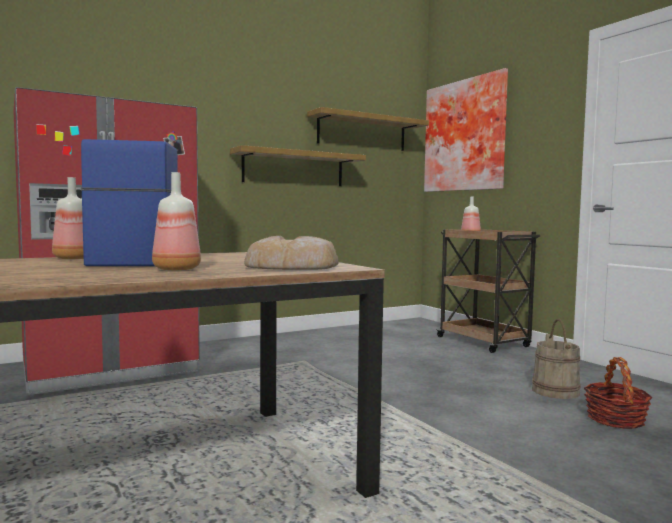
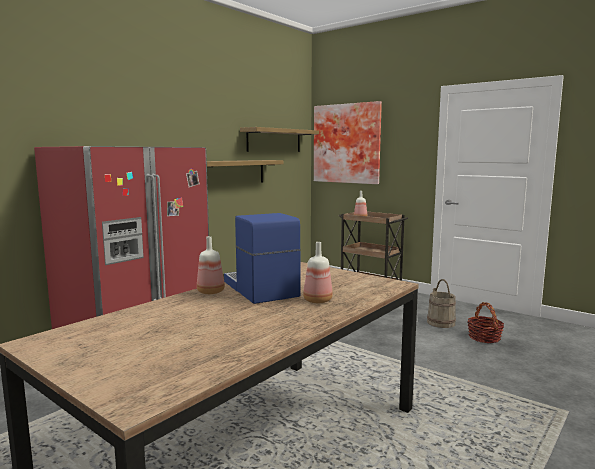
camera: 20 degrees left, 5 degrees up
bread [244,236,339,270] -> none

